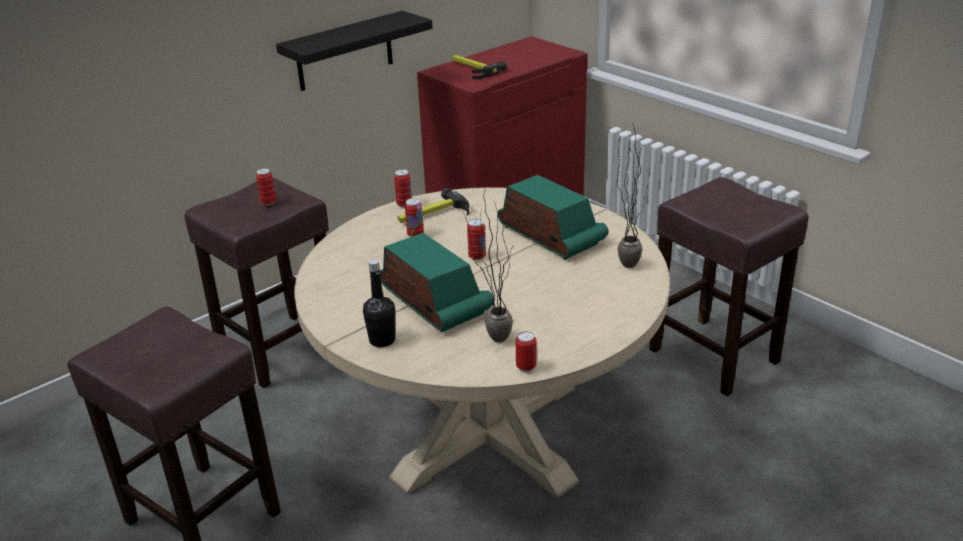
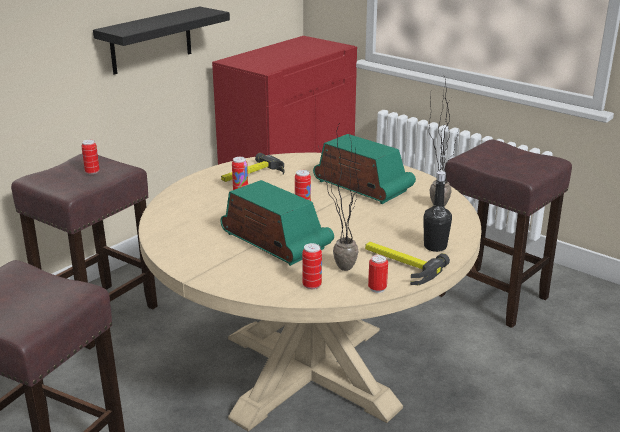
camera: 10 degrees left, 5 degrees down
black bottle [363,259,395,347] -> black bottle moved to [423,171,452,252]
can [394,169,412,207] -> can moved to [302,243,322,289]
hammer [452,55,507,79] -> hammer moved to [365,242,450,285]

